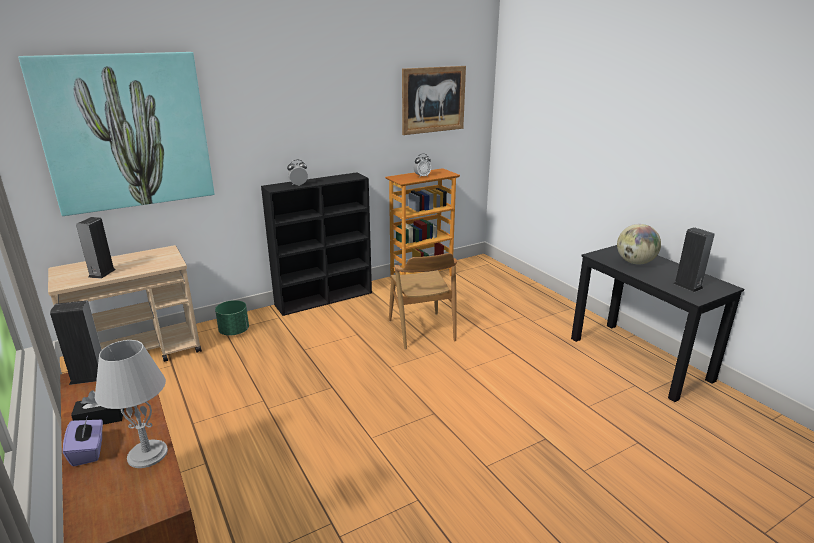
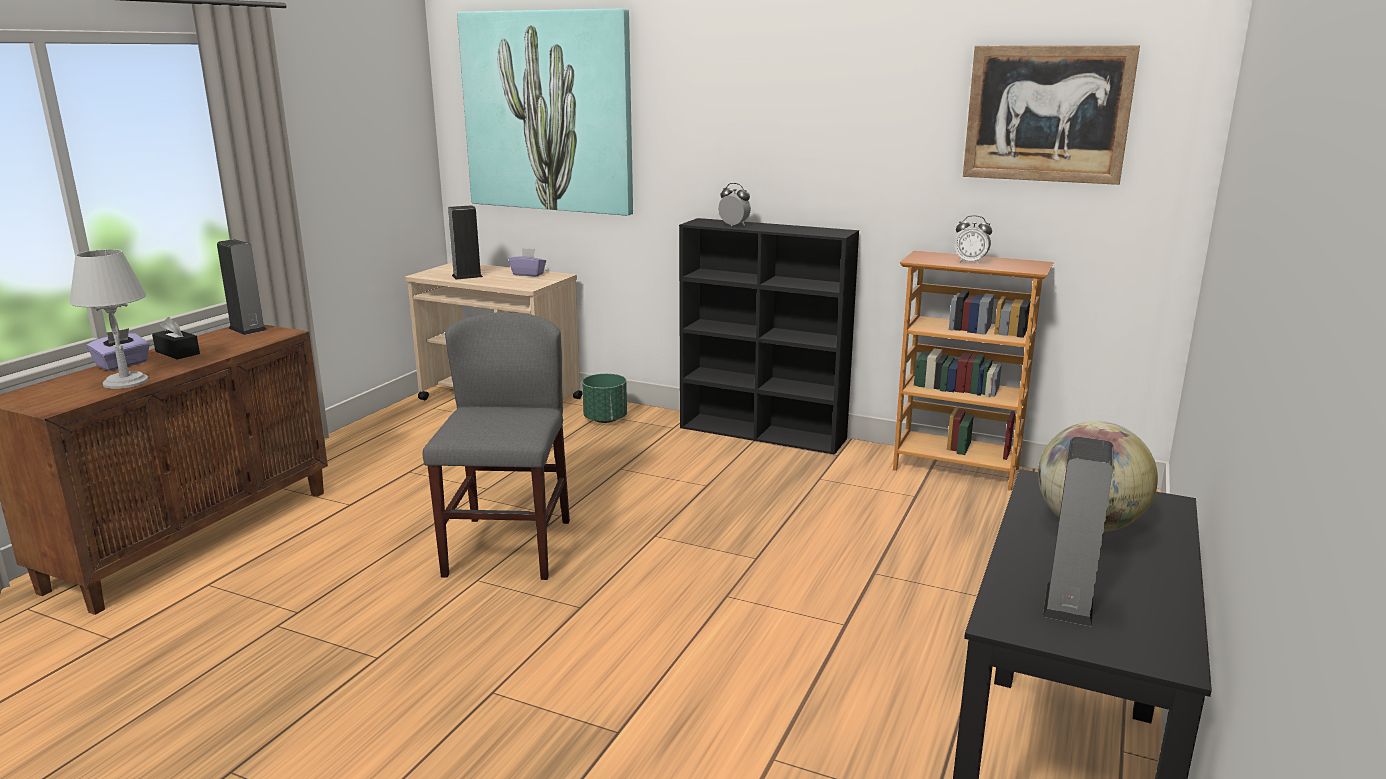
camera: 55 degrees right, 5 degrees down
brown chair [389,253,457,349] -> none
none -> grey chair [422,312,570,580]
none -> purple tissue box [509,248,546,276]

